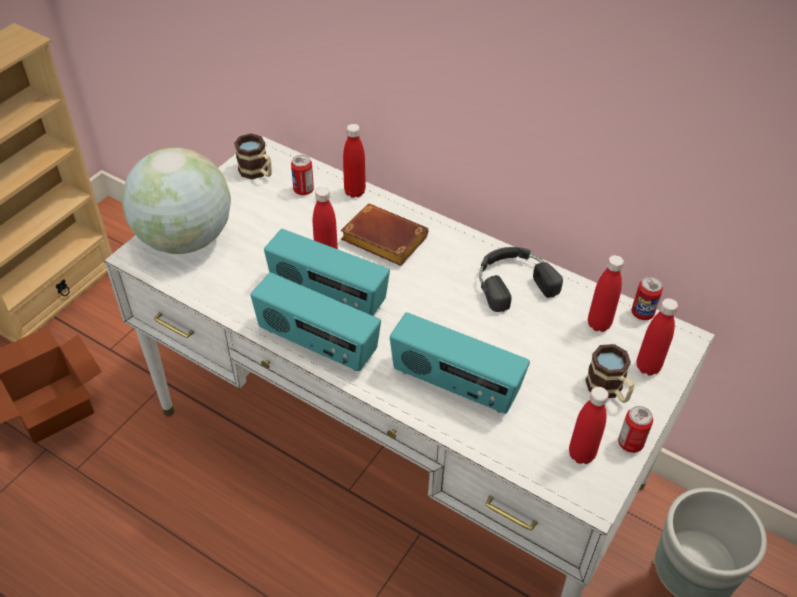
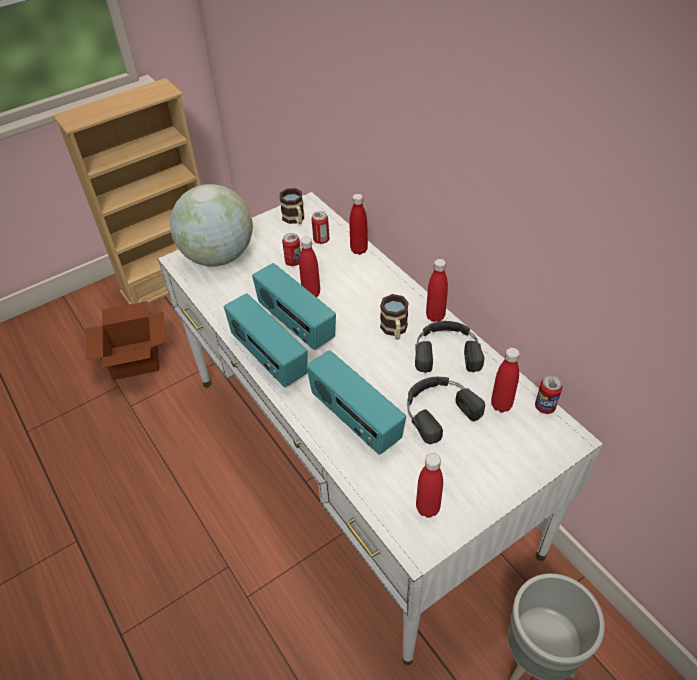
camera: 25 degrees right, 0 degrees up
brown book [341,204,428,266] -> none
mug [585,344,634,403] -> mug moved to [380,294,409,340]
can [618,406,653,453] -> can moved to [282,233,301,266]
red bottle [637,298,678,375] -> red bottle moved to [426,259,448,322]
none -> black headphones [407,377,485,444]

